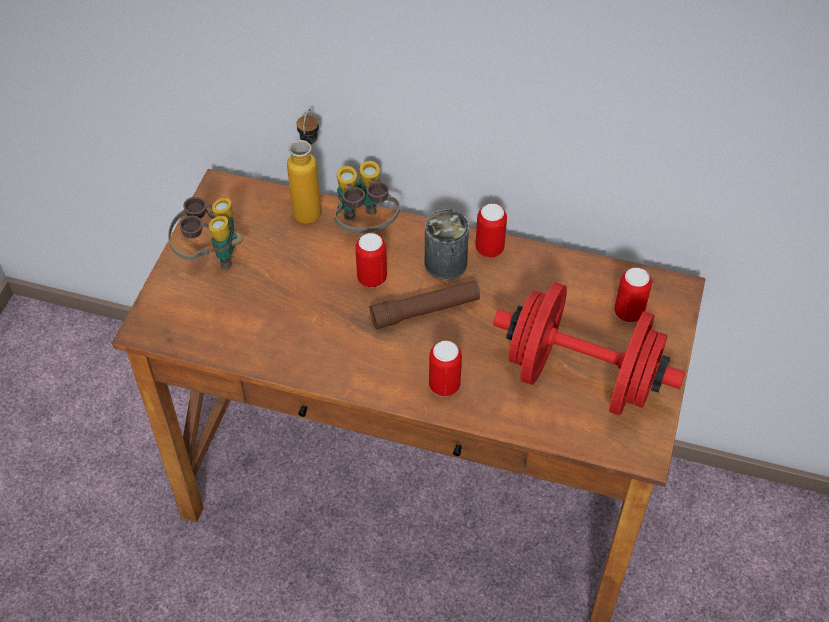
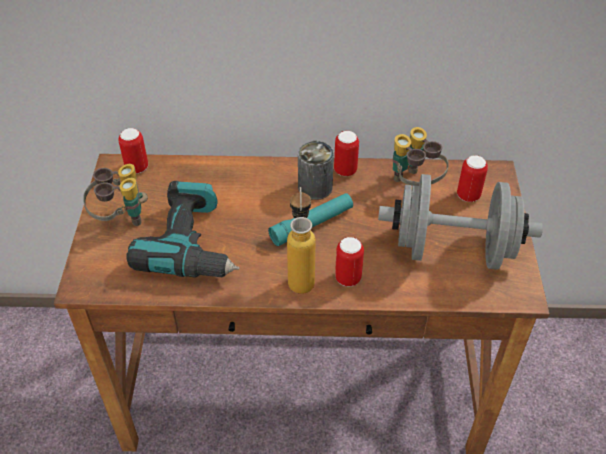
camera: 15 degrees left, 5 degrees down
bottle [287,109,321,224] -> bottle moved to [287,187,316,294]
binoculars [335,161,400,233] -> binoculars moved to [393,127,449,186]
can [355,233,387,288] -> can moved to [118,128,148,174]
brown flashlight [370,281,480,329] -> turquoise flashlight [268,193,353,246]
red dumbbell [493,282,685,416] -> grey dumbbell [378,174,543,270]
none -> power drill [126,181,240,278]

